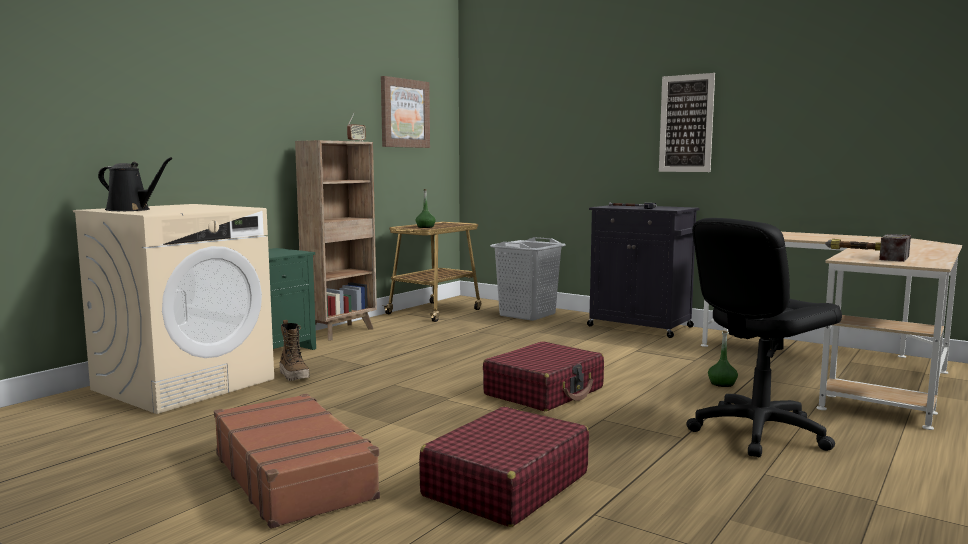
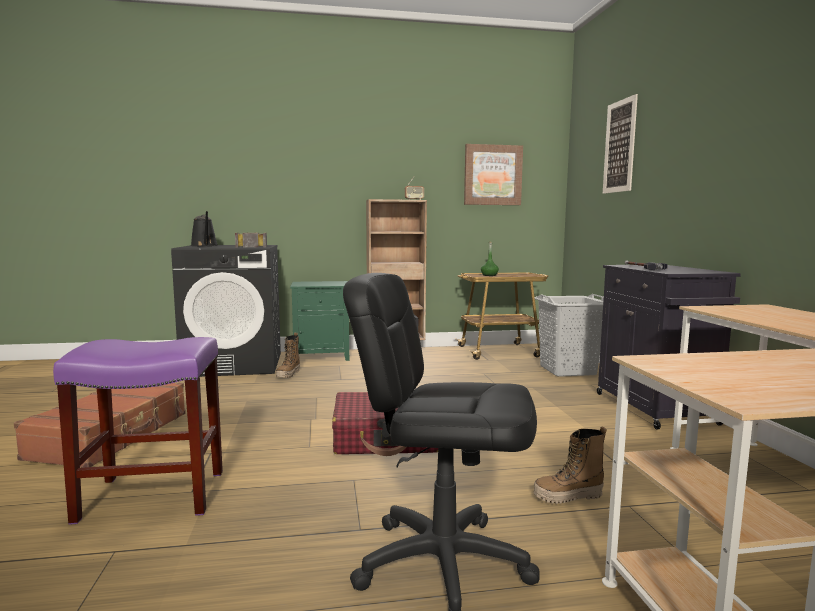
camera: 45 degrees right, 0 degrees up
beige washing machine [73,204,274,414] -> black washing machine [171,245,281,377]
red suitcase [419,406,589,527] -> purple stool [53,337,223,525]
picture [659,73,715,172] -> picture moved to [603,94,638,194]
green bottle [708,330,738,387] -> boot [534,426,607,504]
hammer [825,234,911,262] -> hammer moved to [235,233,267,247]

